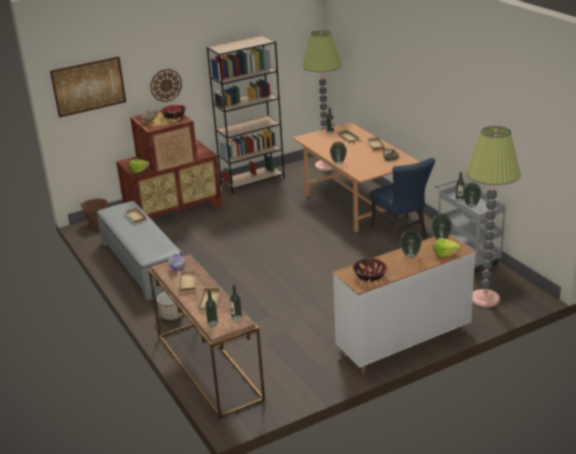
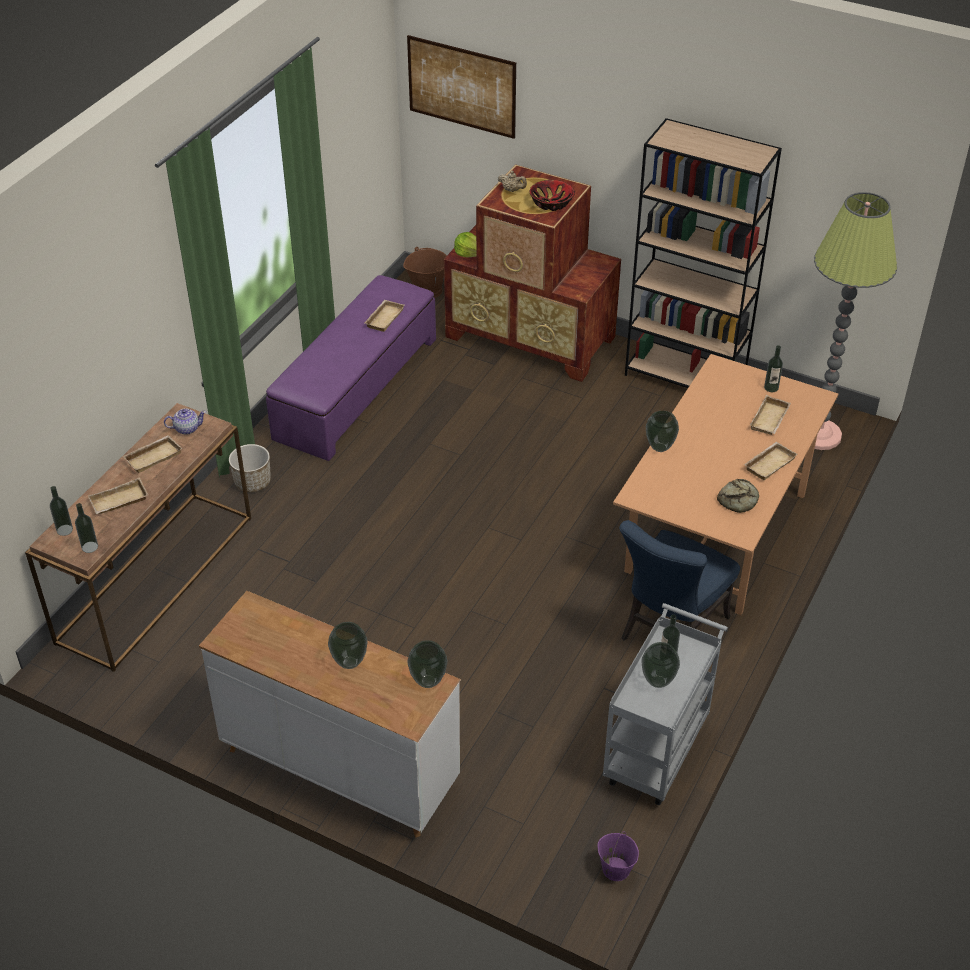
camera: 55 degrees right, 15 degrees up
grey bench [97,201,180,301] -> purple bench [266,275,436,461]
wall clock [150,69,182,102] -> none
bowl [353,258,387,281] -> none
lettuce [434,239,461,257] -> none
floor lamp [466,126,521,307] -> none
none -> purple bucket [597,832,639,881]

